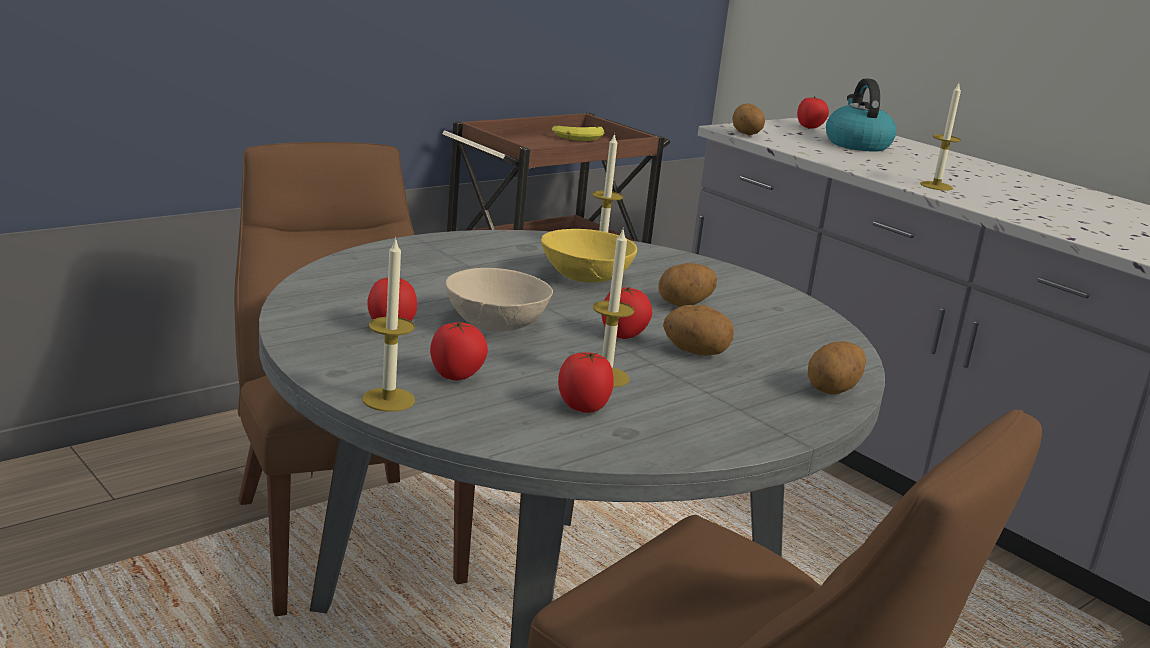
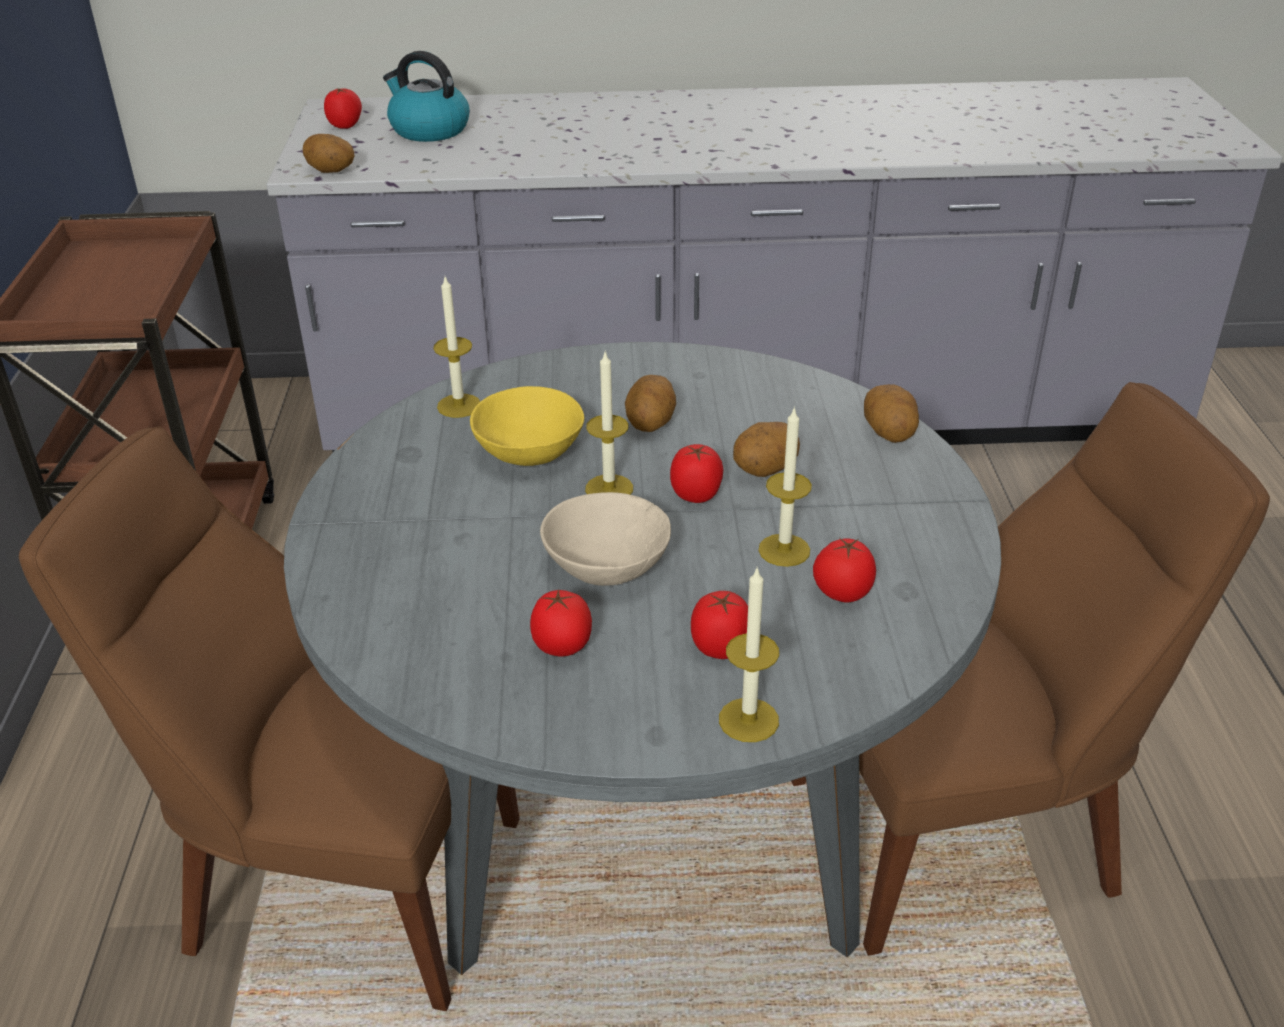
camera: 50 degrees left, 15 degrees up
banana [551,126,604,141] -> none
candle [920,84,961,191] -> candle moved to [585,350,633,495]

